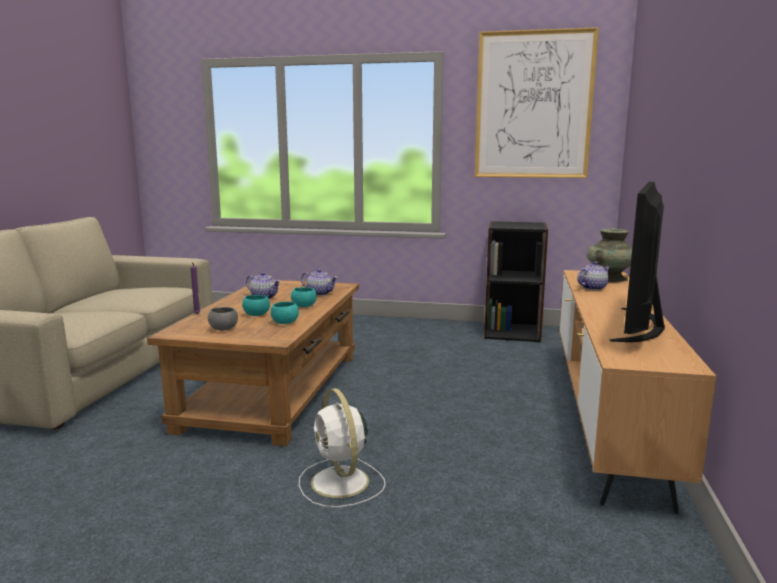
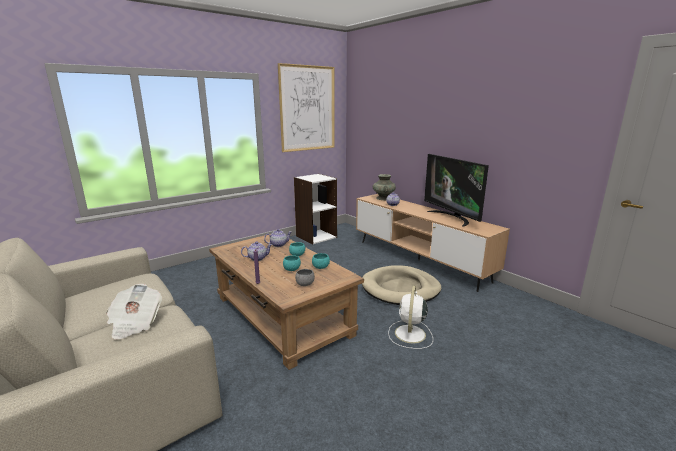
camera: 50 degrees left, 5 degrees up
white fan [299,388,386,507] -> white fan turned 90 degrees clockwise [388,285,433,349]
black bookcase [484,221,548,342] -> white bookcase [294,174,337,245]
none -> newspaper [107,284,162,340]
none -> beige dog bed [362,265,441,305]

